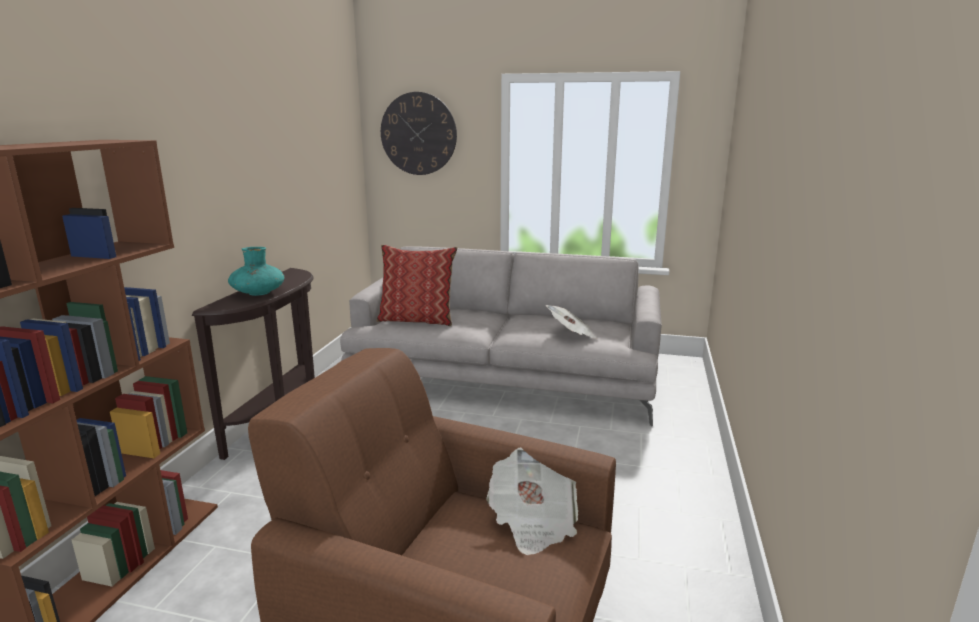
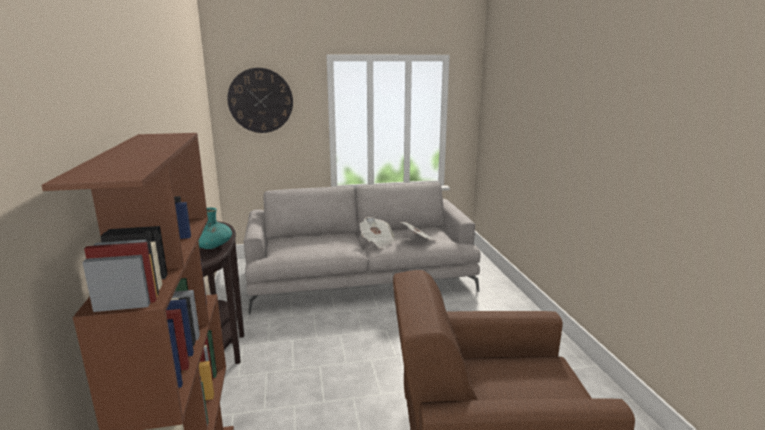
camera: 25 degrees left, 0 degrees up
pillow [376,245,458,326] -> none
newspaper [486,447,578,555] -> newspaper moved to [359,217,396,249]

